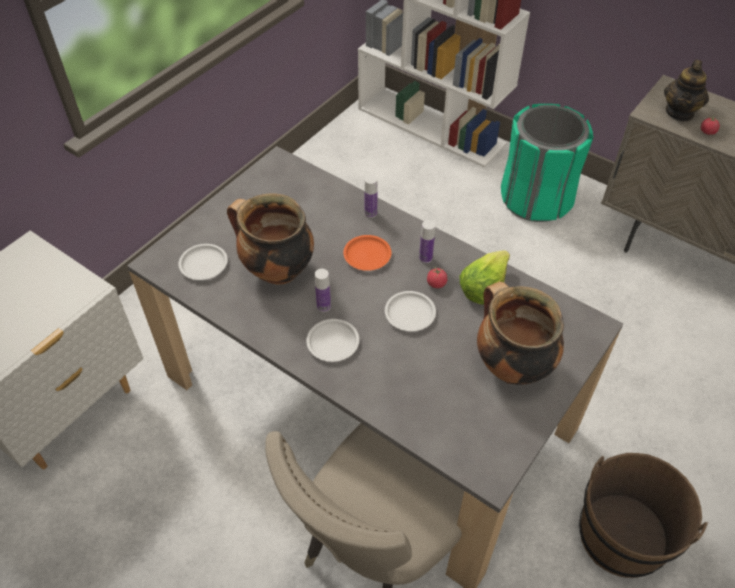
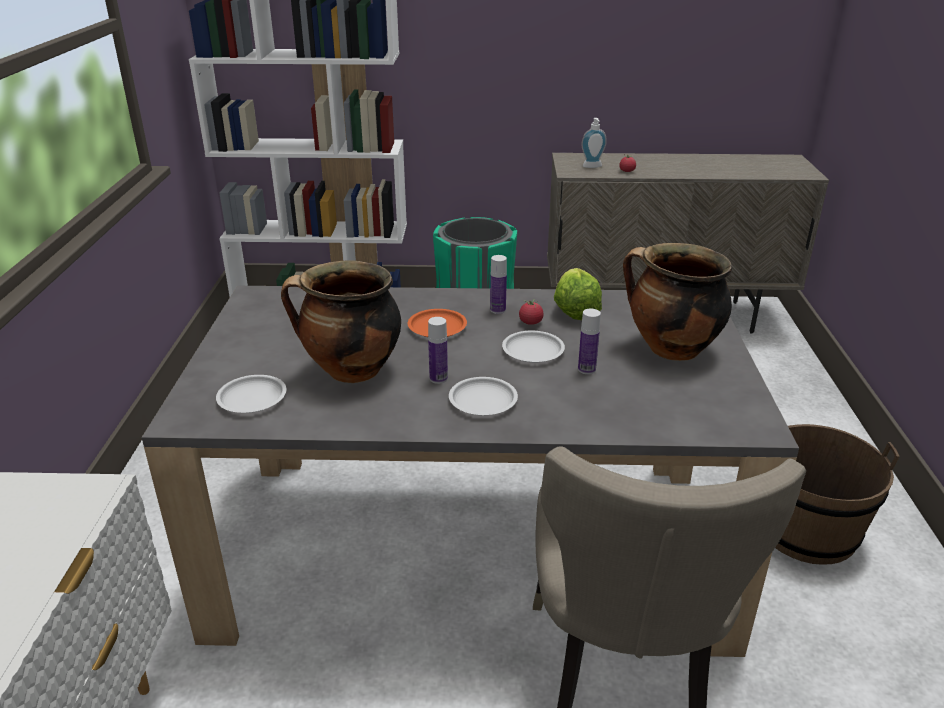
camera: 35 degrees left, 20 degrees down
bottle [364,175,378,218] -> bottle moved to [578,309,601,375]
teapot [664,60,709,121] -> soap dispenser [582,118,607,168]

